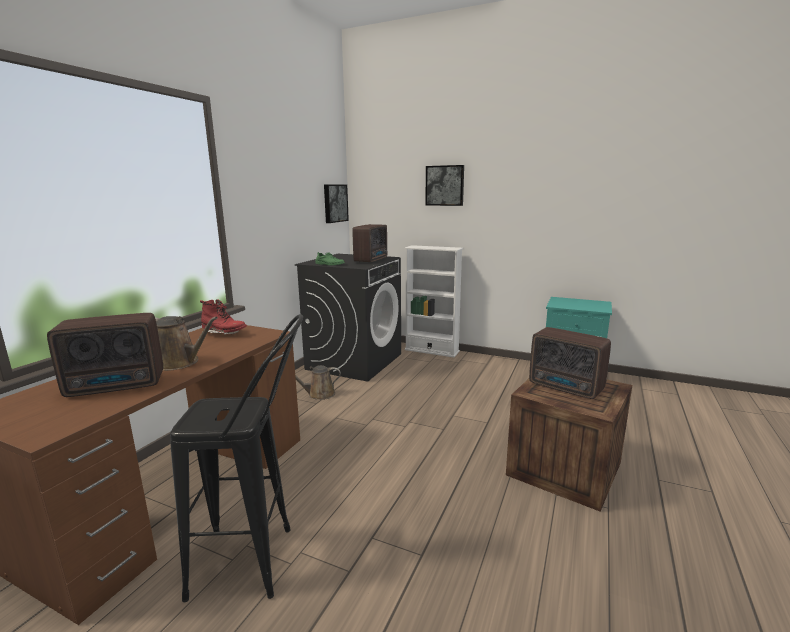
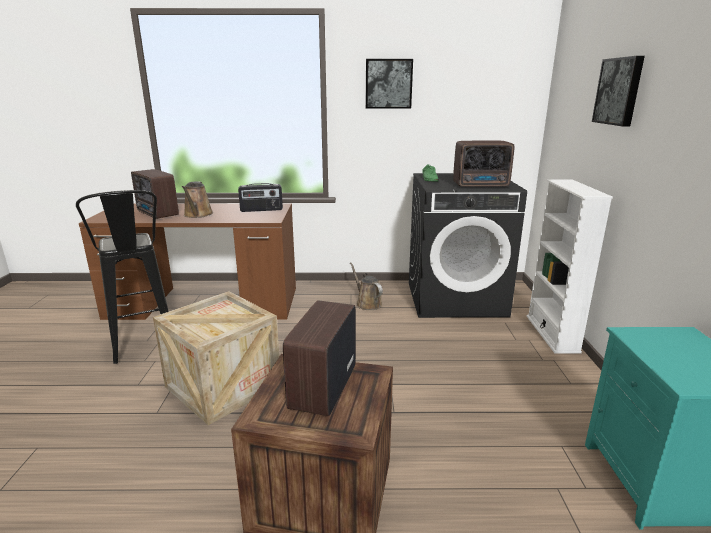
camera: 65 degrees right, 5 degrees up
red boot [200,299,247,334] -> radio [238,183,283,212]
picture [324,184,349,223] -> picture moved to [366,59,413,109]
none -> crate [153,291,279,425]

